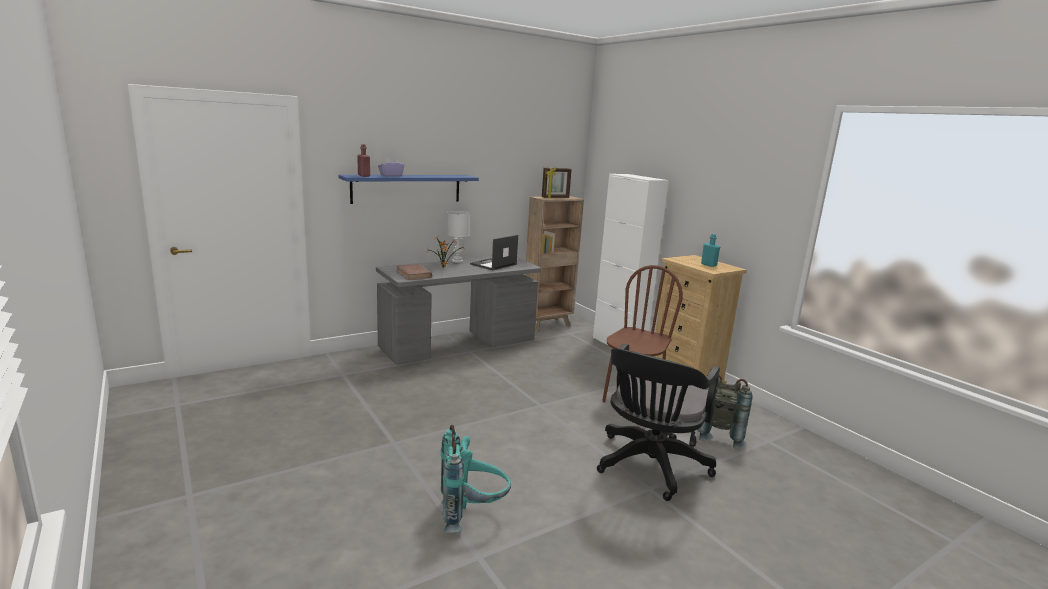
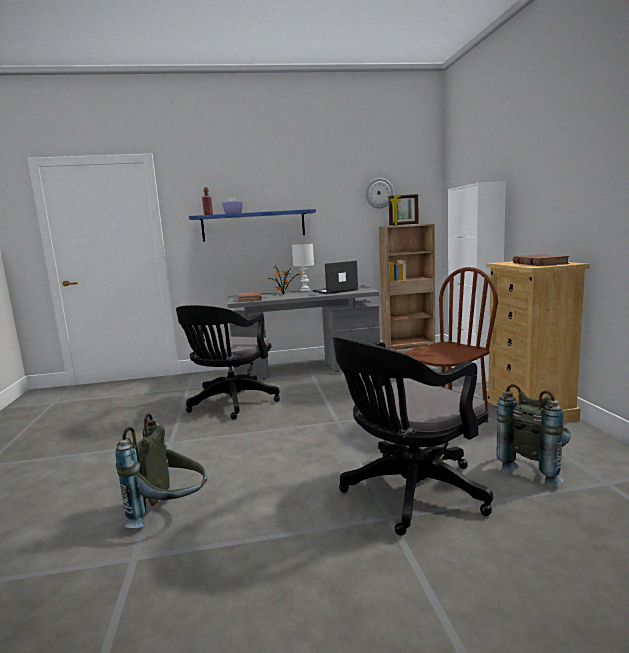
camera: 25 degrees right, 5 degrees down
turquoise backpack [441,425,511,533] -> grey backpack [115,413,207,528]
turquoise bottle [701,234,720,267] -> brown book [513,254,570,266]
none -> black office chair [176,305,280,420]
none -> wall clock [365,178,394,209]

